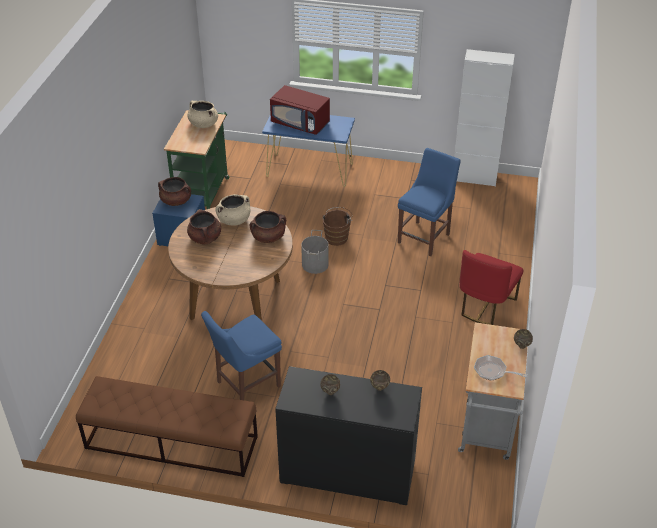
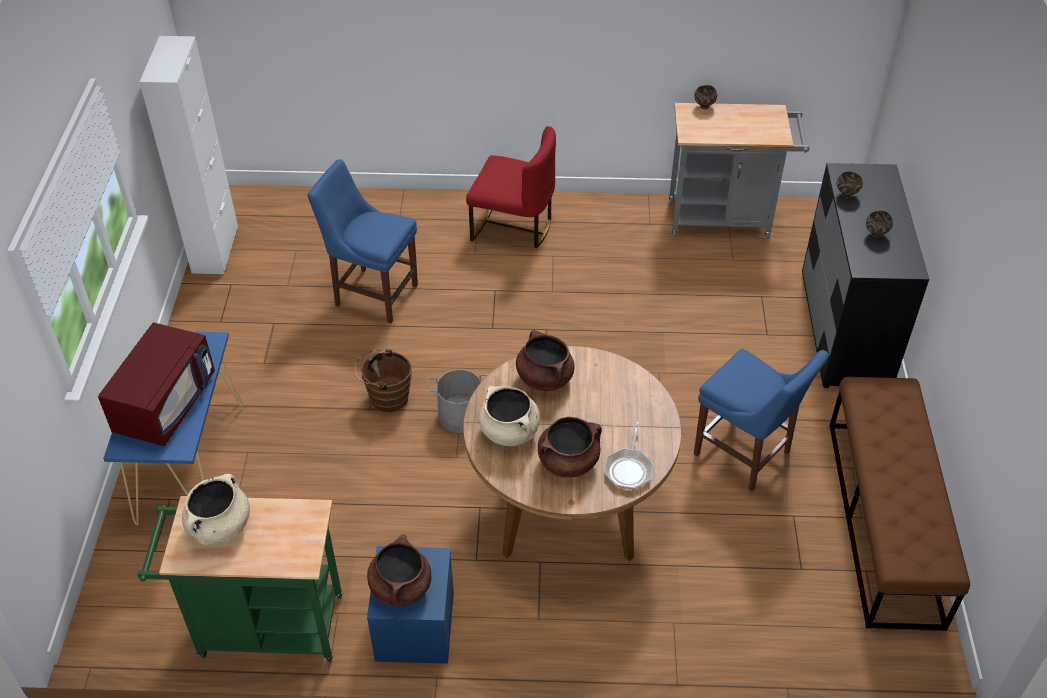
camera: 100 degrees left, 5 degrees up
frying pan [474,355,528,381] -> frying pan moved to [604,422,653,489]

